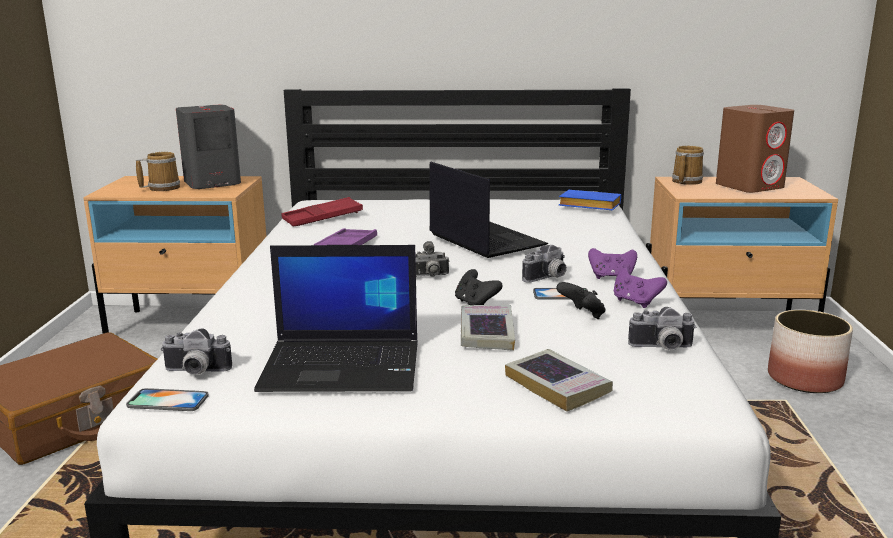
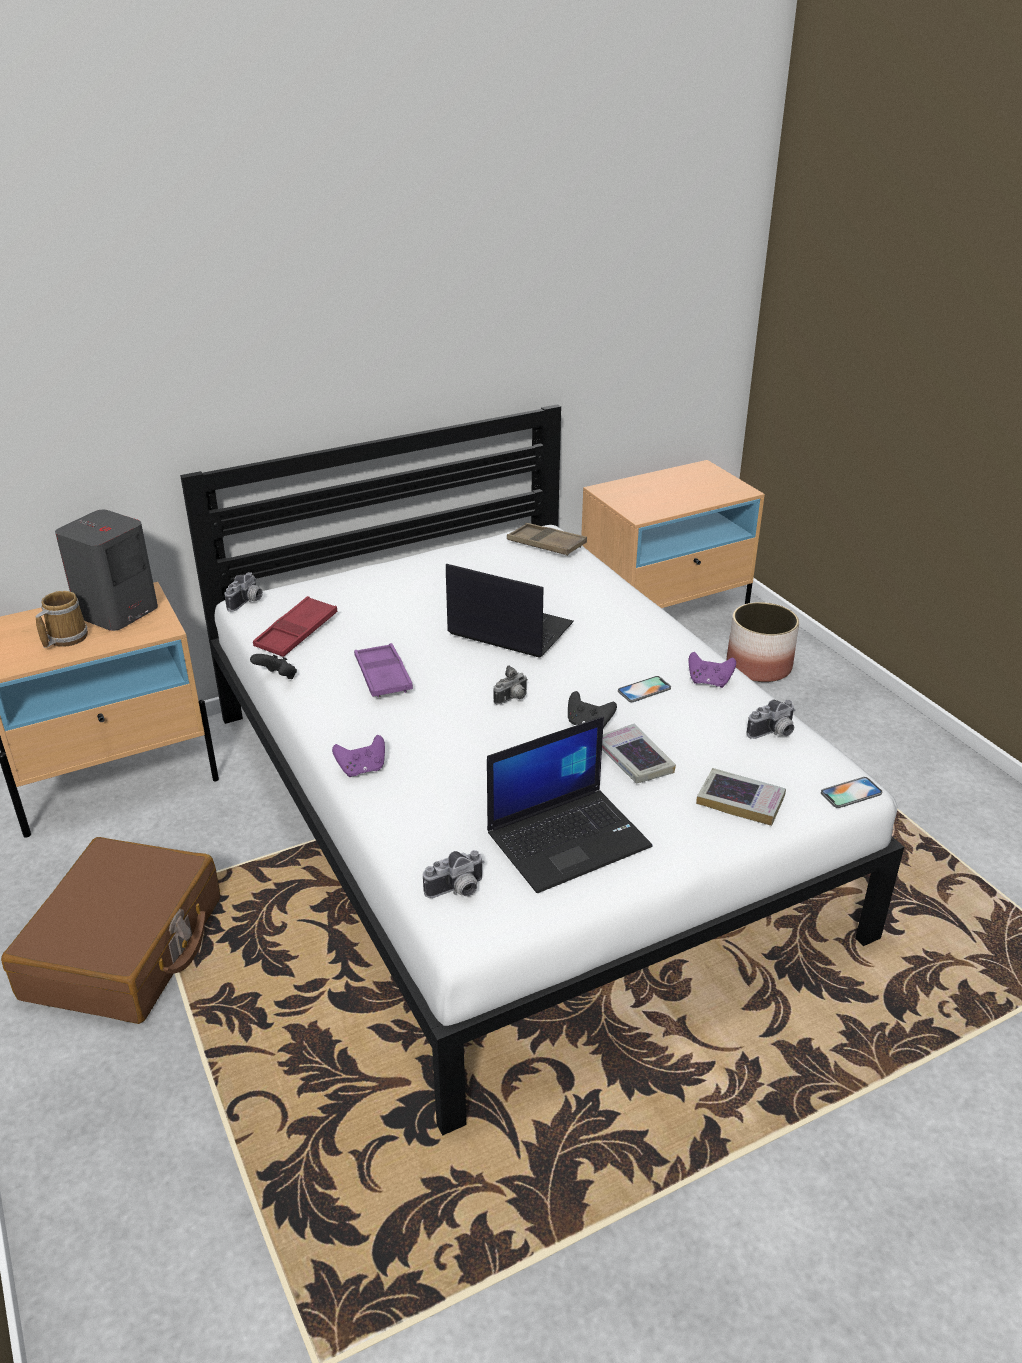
camera: 30 degrees left, 15 degrees up
phone [126,388,209,411] -> phone moved to [821,777,882,808]
camera [522,245,567,283] -> camera moved to [224,572,263,612]
black game controller [556,282,606,319] -> black game controller moved to [250,654,297,679]
blue book [559,190,621,210] -> brown tray [507,523,587,556]
purple game controller [588,248,637,279] -> purple game controller moved to [332,735,385,777]
mug [672,146,704,185] -> none
brown speaker [716,105,794,193] -> none

